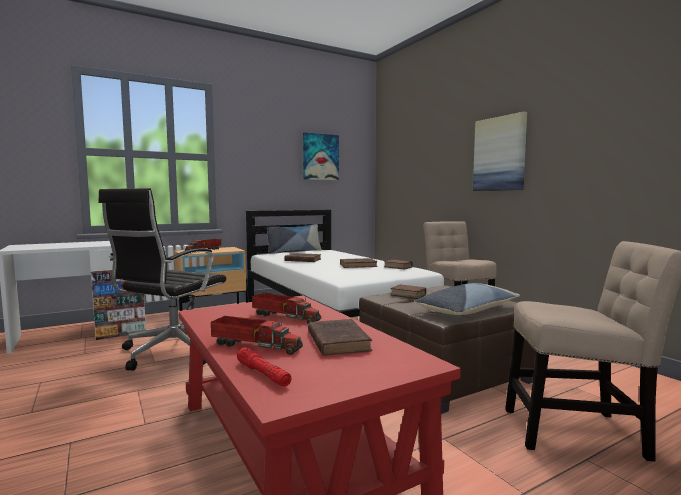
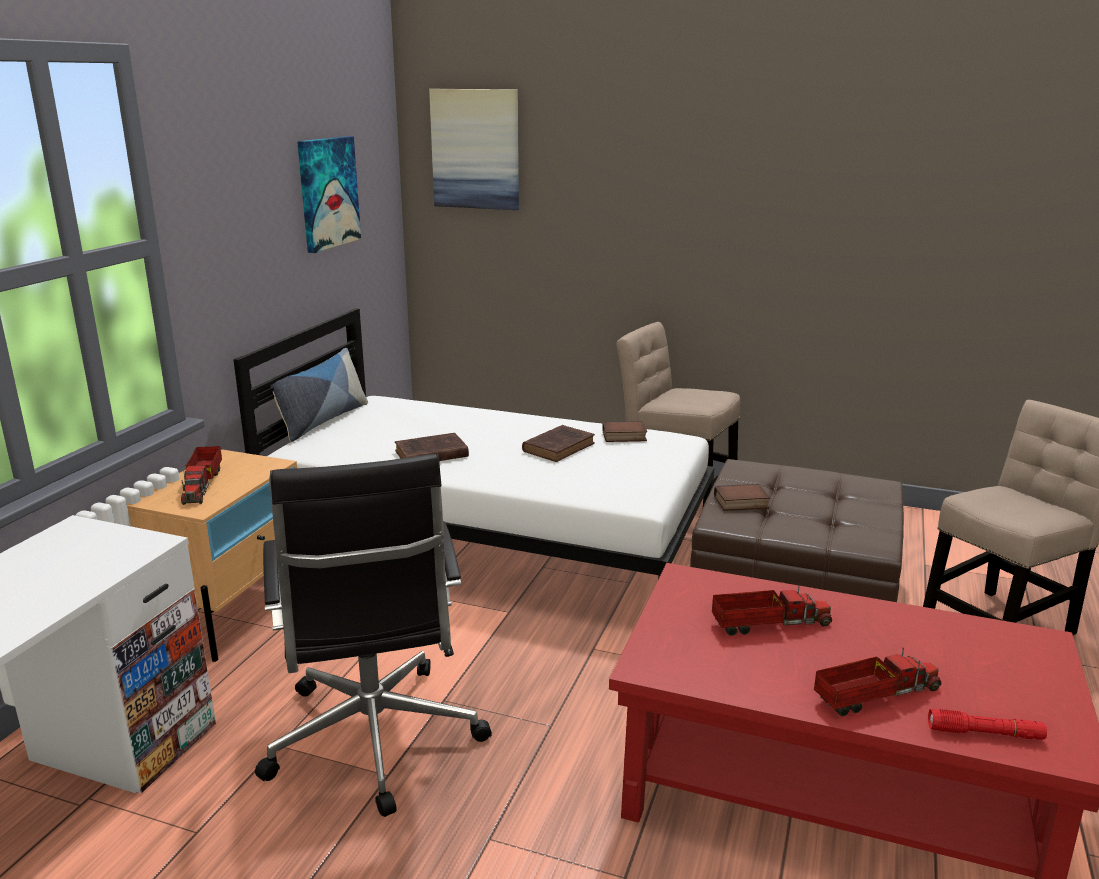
camera: 40 degrees left, 15 degrees up
brown book [308,319,372,356] -> none
pillow [414,283,520,315] -> none
picture [473,112,527,191] -> picture moved to [429,89,519,210]

